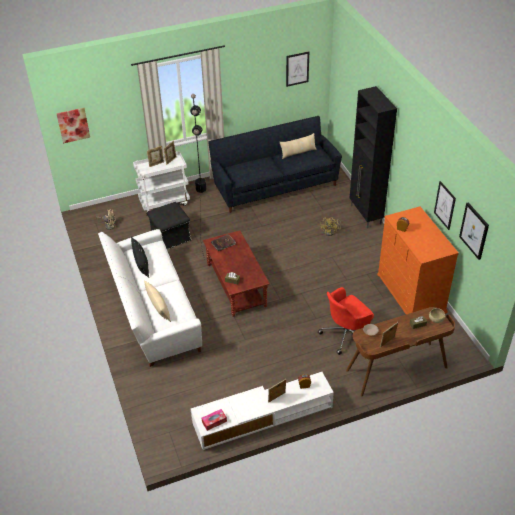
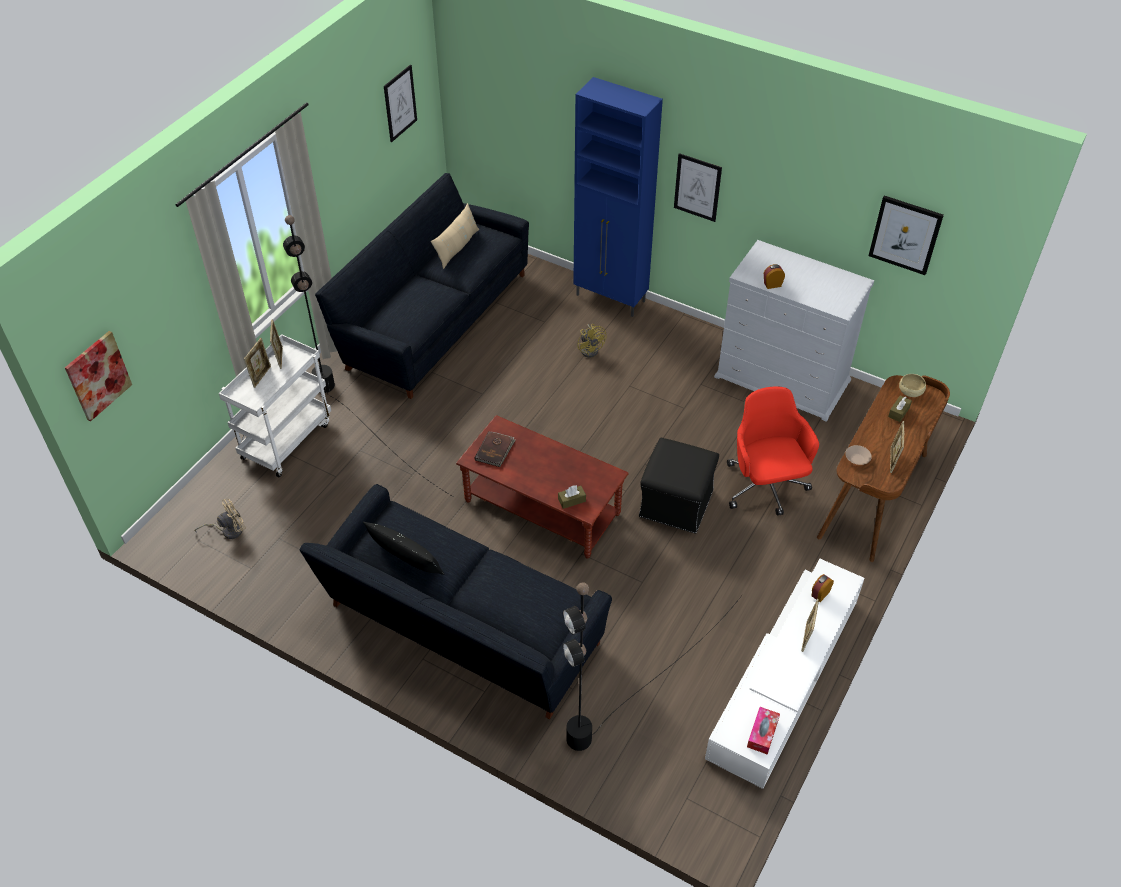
camera: 40 degrees left, 5 degrees up
white sofa [98,229,202,367] -> black sofa [299,484,612,719]
beige pillow [144,280,171,322] -> none
black ottoman [147,202,191,249] -> black ottoman moved to [639,438,719,534]
red office chair [318,287,374,355] -> red office chair turned 150 degrees clockwise [727,386,819,516]
black cabinet [350,86,397,228] -> blue cabinet [573,77,663,317]
orange dresser [377,207,459,314] -> white dresser [714,240,874,422]
picture [434,181,456,230] -> picture moved to [674,153,722,222]
none -> black floor lamp [563,582,743,751]

